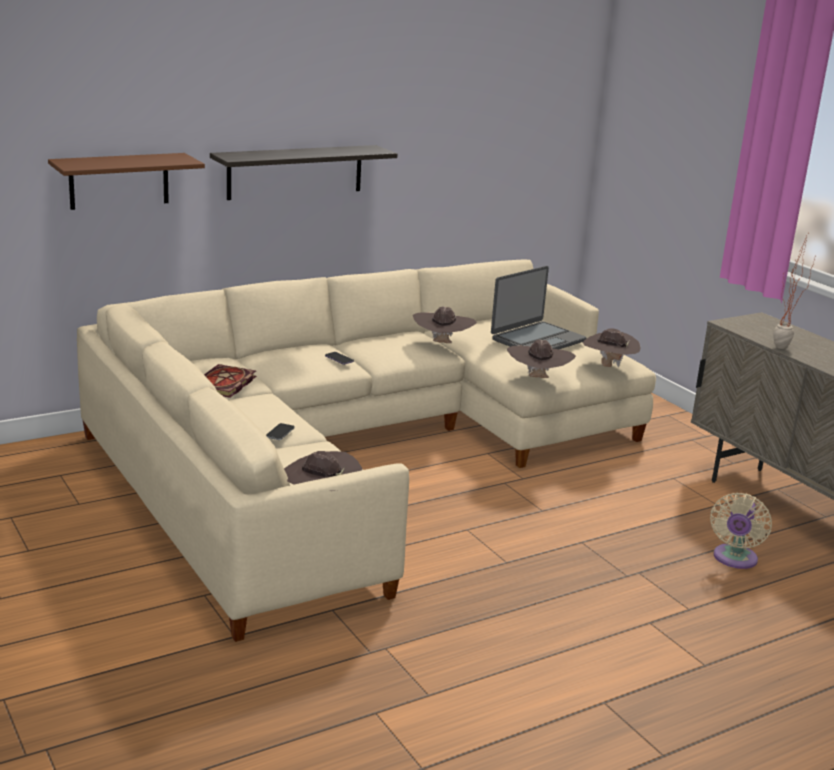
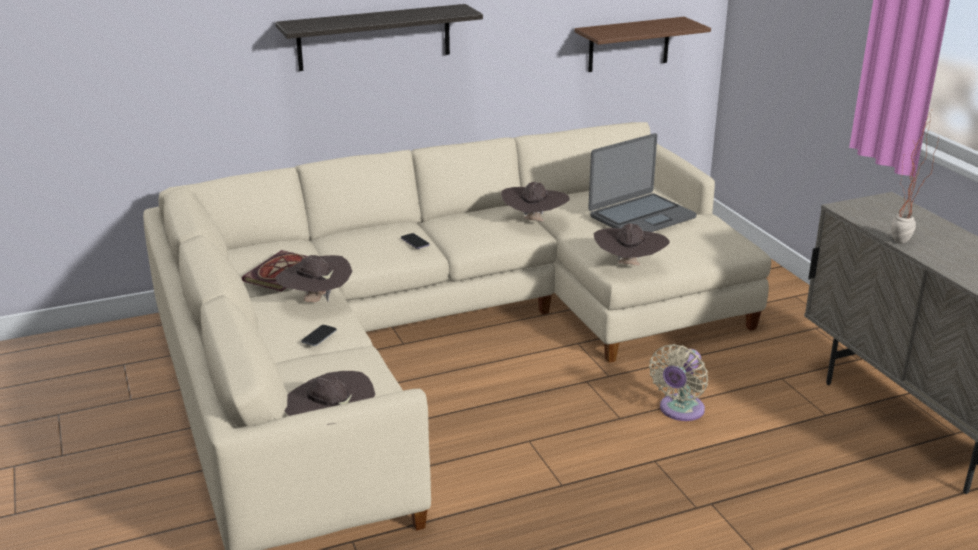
camera: 10 degrees right, 5 degrees up
brown shelf [48,153,205,210] -> brown shelf moved to [575,17,711,72]
brown hat [583,329,641,367] -> brown hat moved to [275,255,352,302]
beige fan [710,493,772,569] -> beige fan moved to [649,344,708,421]

